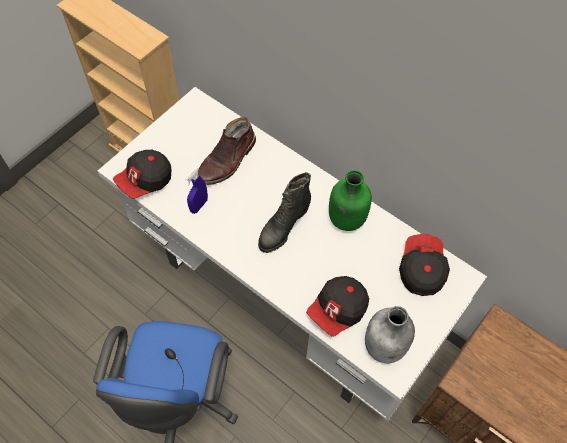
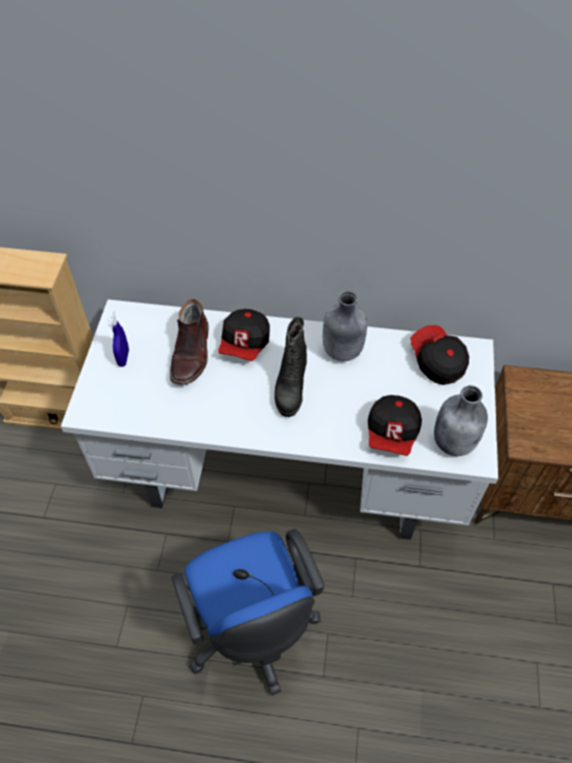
camera: 30 degrees left, 5 degrees down
cap [113,150,171,199] -> cap moved to [218,309,270,361]
blue spray bottle [185,167,208,214] -> blue spray bottle moved to [108,311,129,367]
green bottle [329,170,372,231] -> grey bottle [323,291,367,361]

